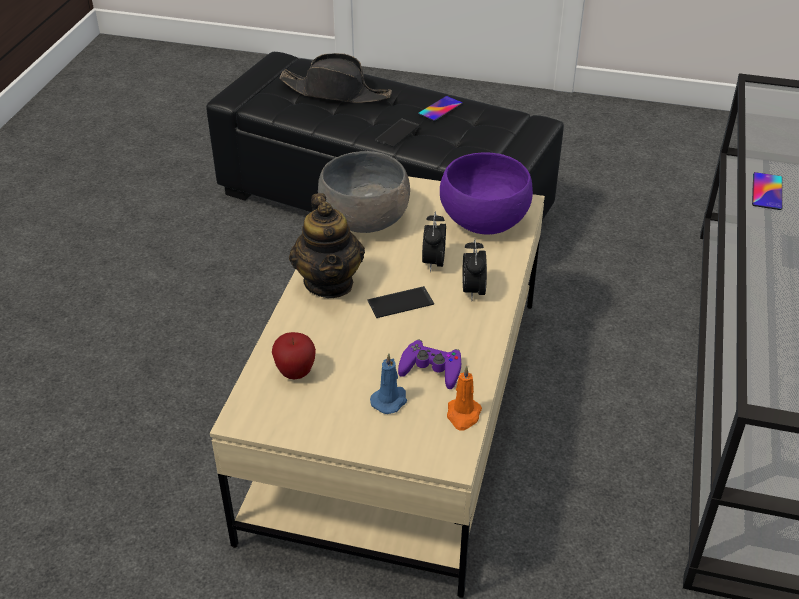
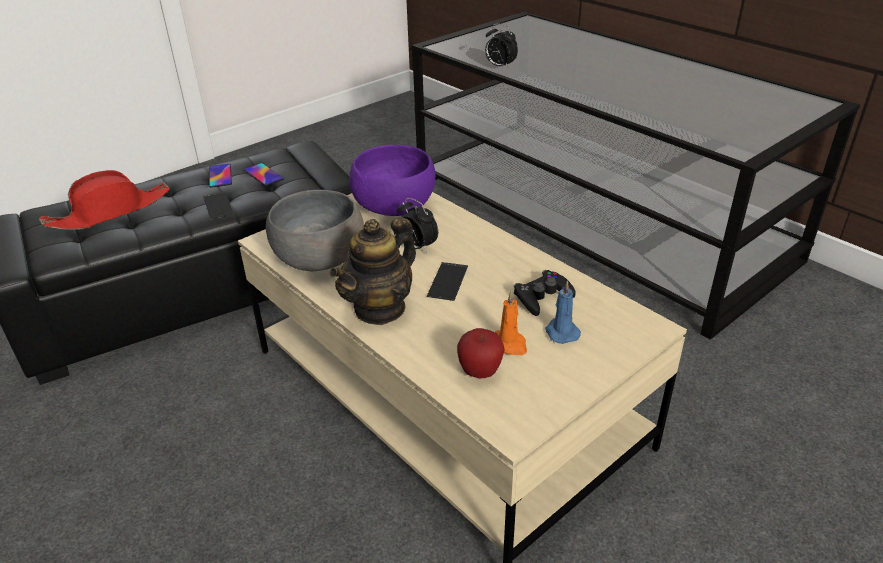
camera: 55 degrees left, 5 degrees down
black hat [279,53,392,103] -> red hat [39,170,170,230]
teapot [289,193,365,298] -> teapot turned 105 degrees clockwise [330,217,416,325]
purple game controller [398,340,461,389] -> black game controller [514,270,576,316]
orange candle [447,365,482,431] -> orange candle moved to [495,291,527,355]
alarm clock [462,239,487,300] -> alarm clock moved to [485,24,518,68]
phone [752,172,782,210] -> phone moved to [244,163,284,186]

